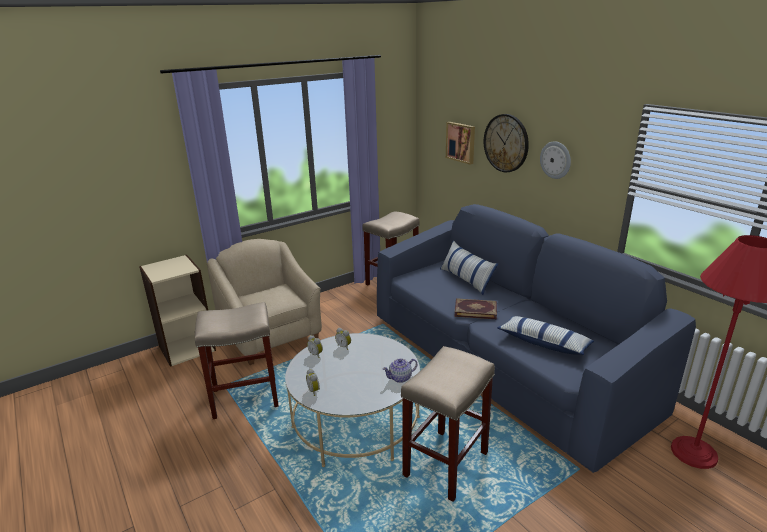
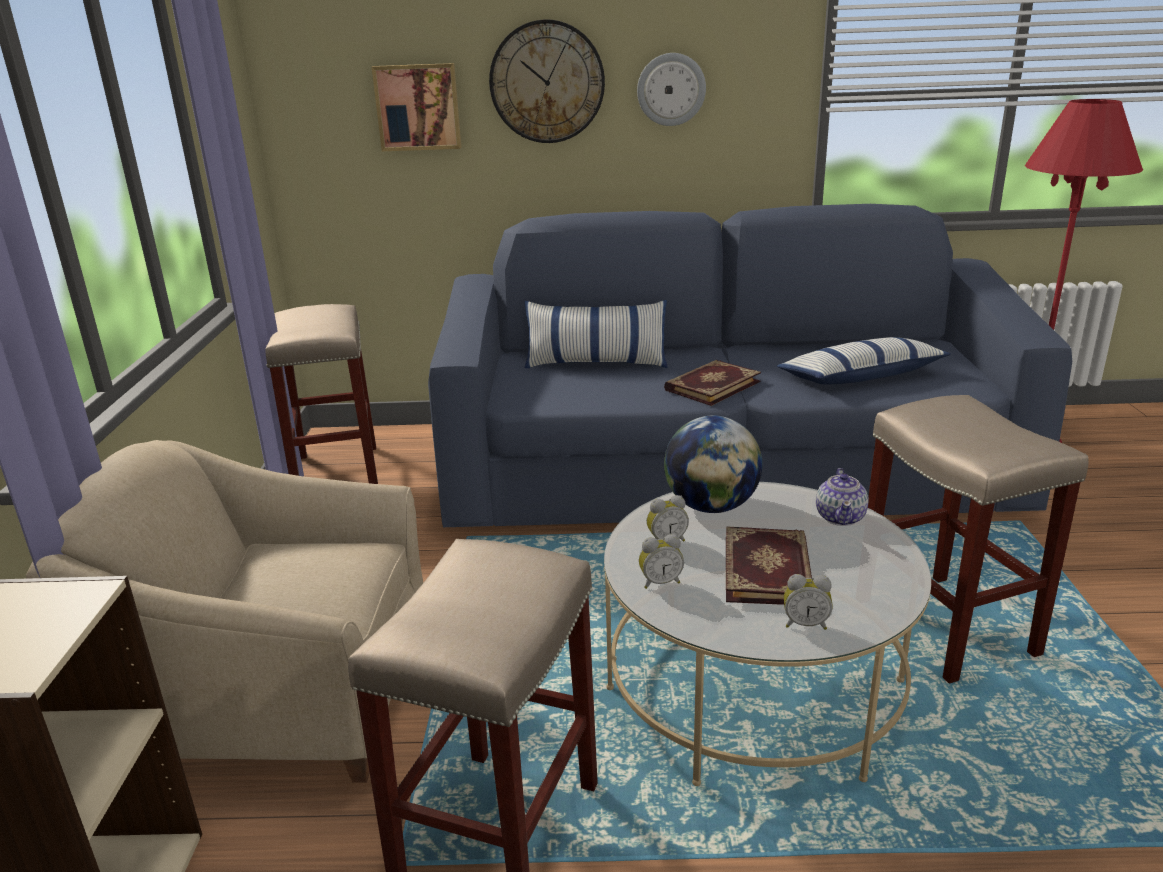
camera: 55 degrees left, 0 degrees up
none -> globe [664,416,763,513]
none -> book [726,526,812,605]

